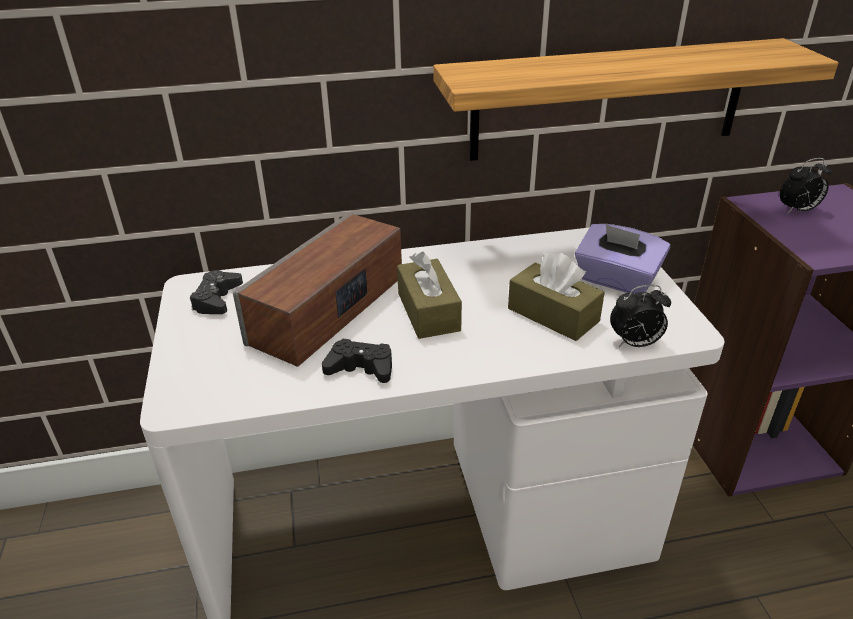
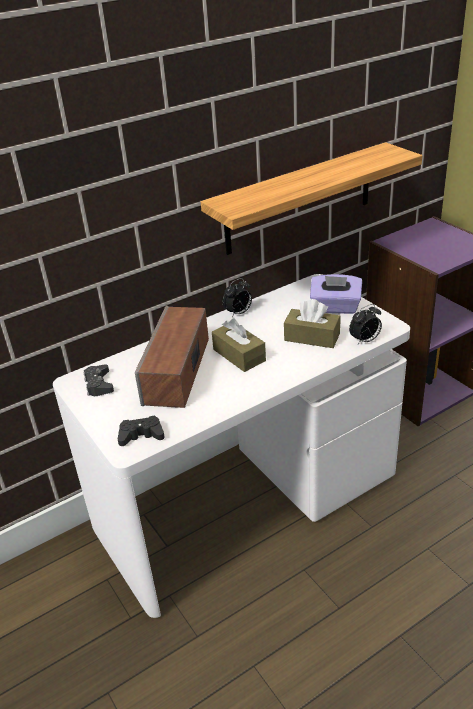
camera: 20 degrees left, 0 degrees up
black game controller [322,339,392,383] -> black game controller moved to [118,416,165,446]
alarm clock [780,158,832,214] -> alarm clock moved to [223,278,252,317]

